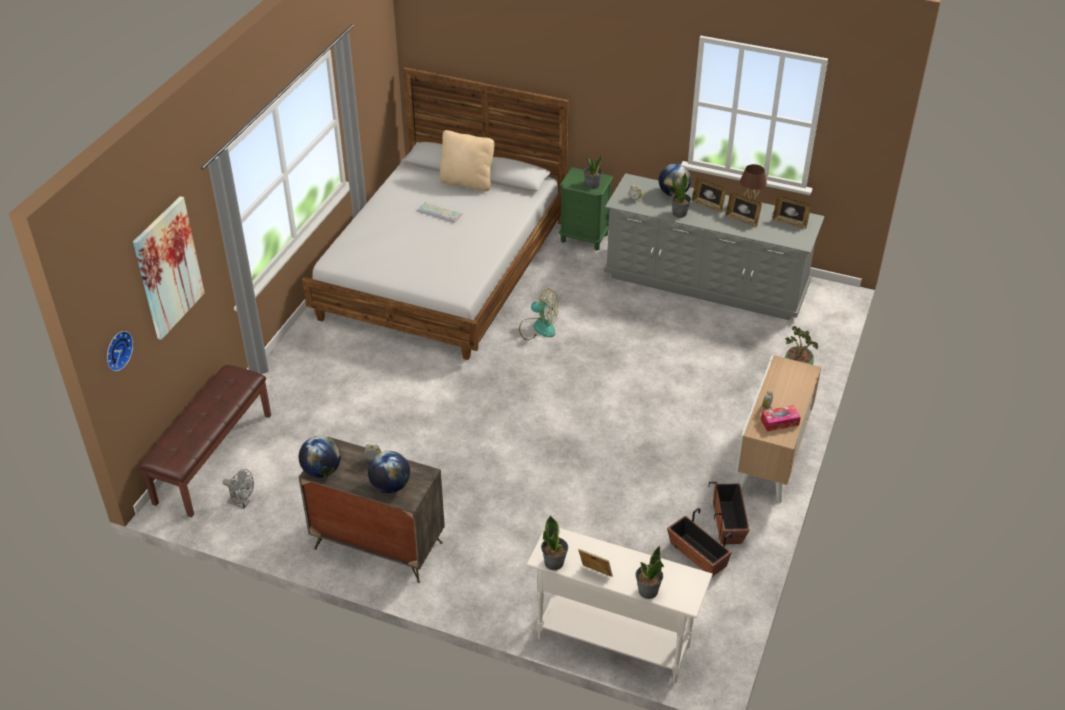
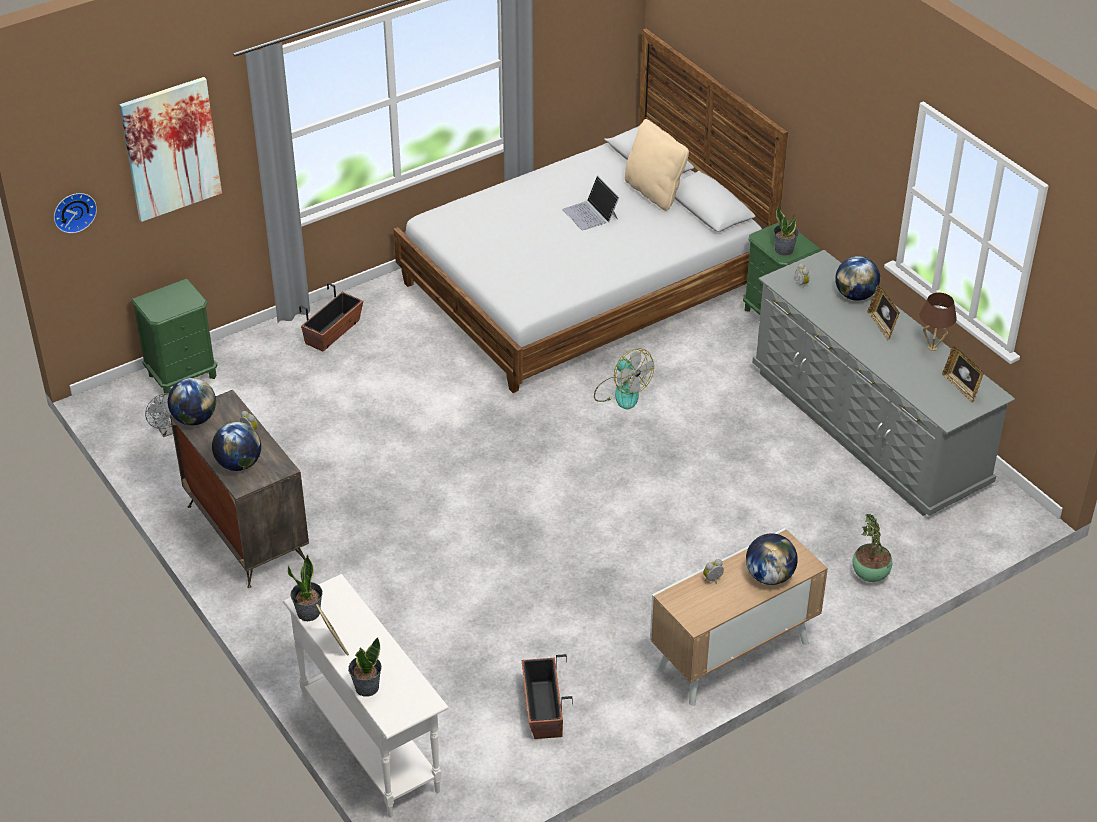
camera: 35 degrees right, 0 degrees up
brown bench [140,365,271,517] -> green nightstand [131,279,217,395]
keyboard [417,202,463,223] -> laptop [562,176,619,230]
potted plant [671,172,691,218] -> none
planter [709,482,750,544] -> planter moved to [299,283,363,351]
picture frame [726,192,762,227] -> none
tissue box [761,405,801,432] -> none
none -> globe [746,533,798,585]

